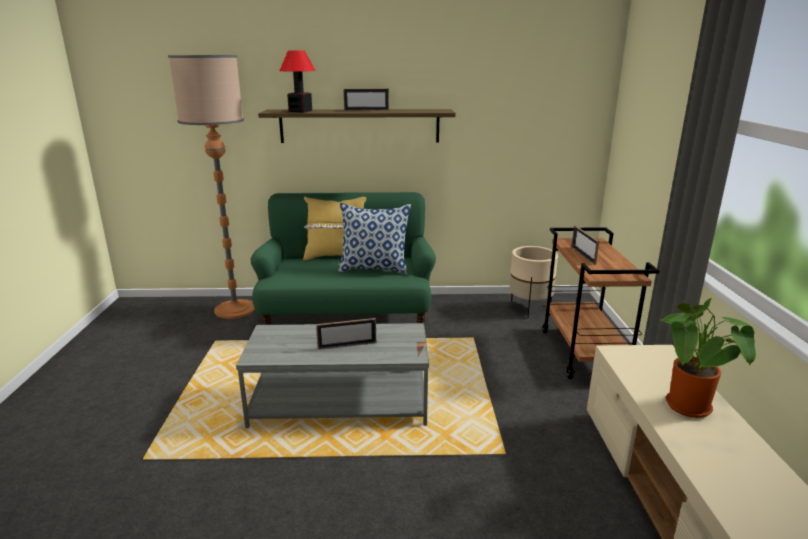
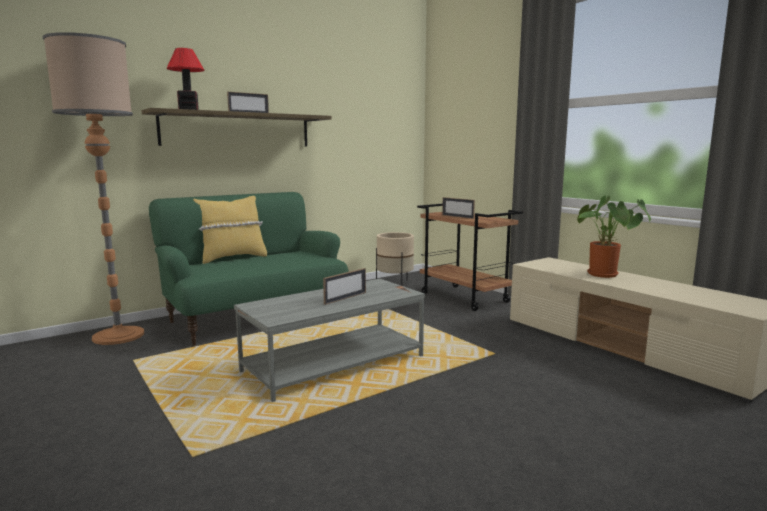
camera: 35 degrees left, 10 degrees down
pillow [338,203,411,274] -> none

